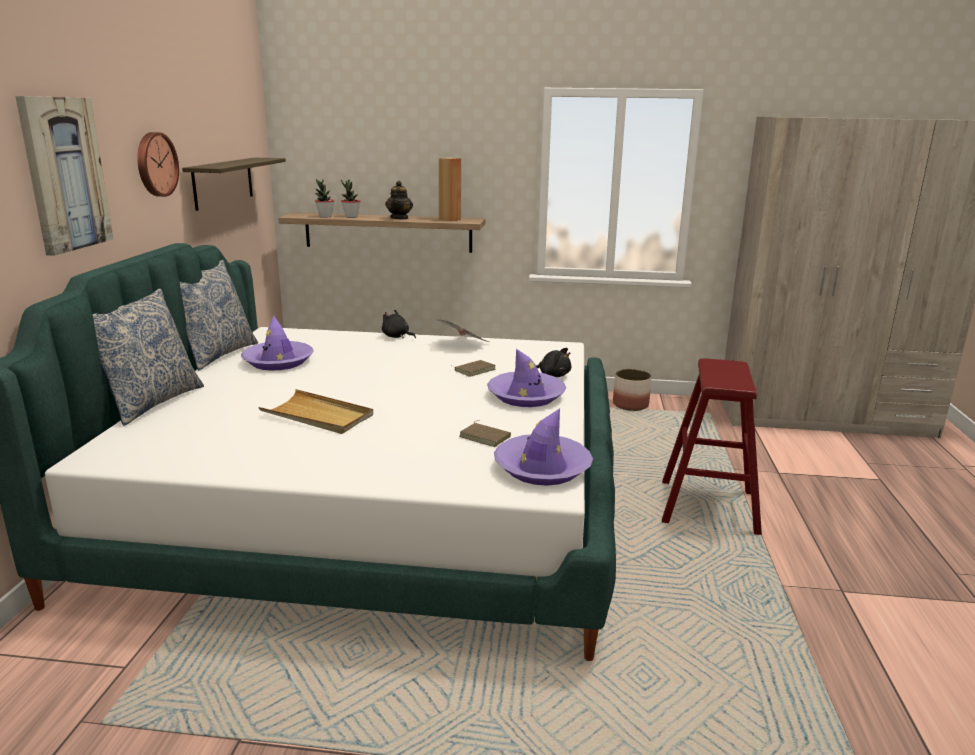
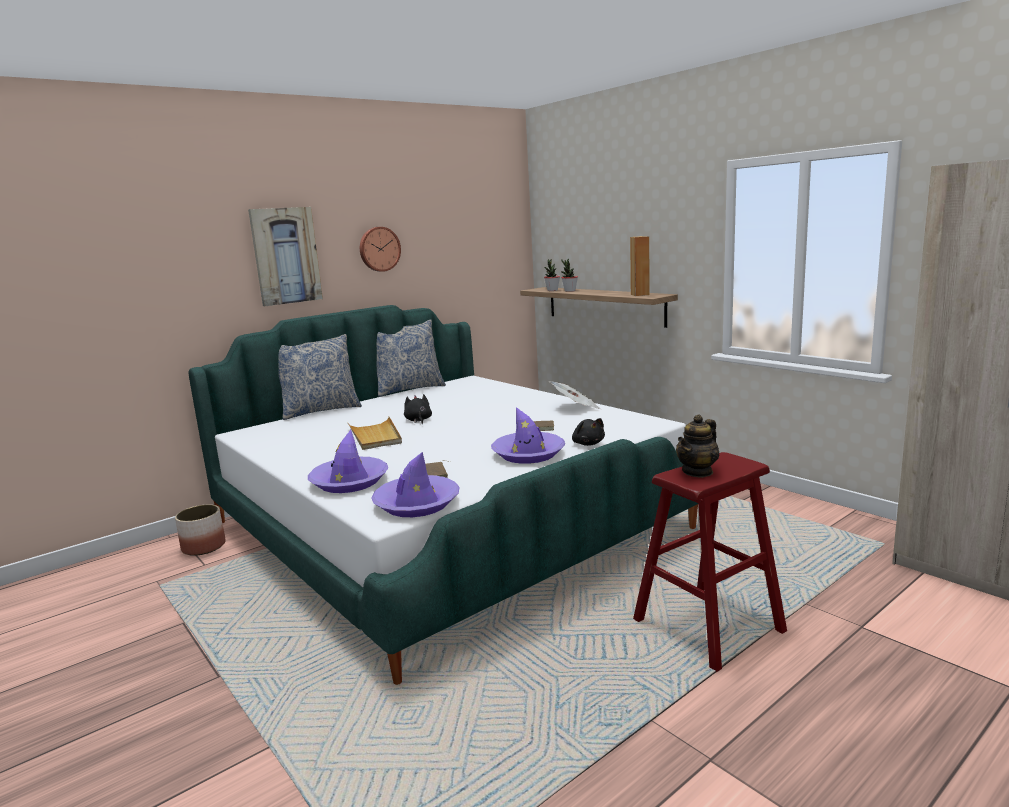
camera: 45 degrees right, 5 degrees down
shelf [182,158,286,211] -> none
purple hat [241,316,314,371] -> purple hat moved to [308,430,388,493]
black plush toy [382,310,416,339] -> black plush toy moved to [404,394,432,424]
teapot [385,181,413,220] -> teapot moved to [676,414,719,478]
planter [613,369,651,411] -> planter moved to [175,504,226,556]

